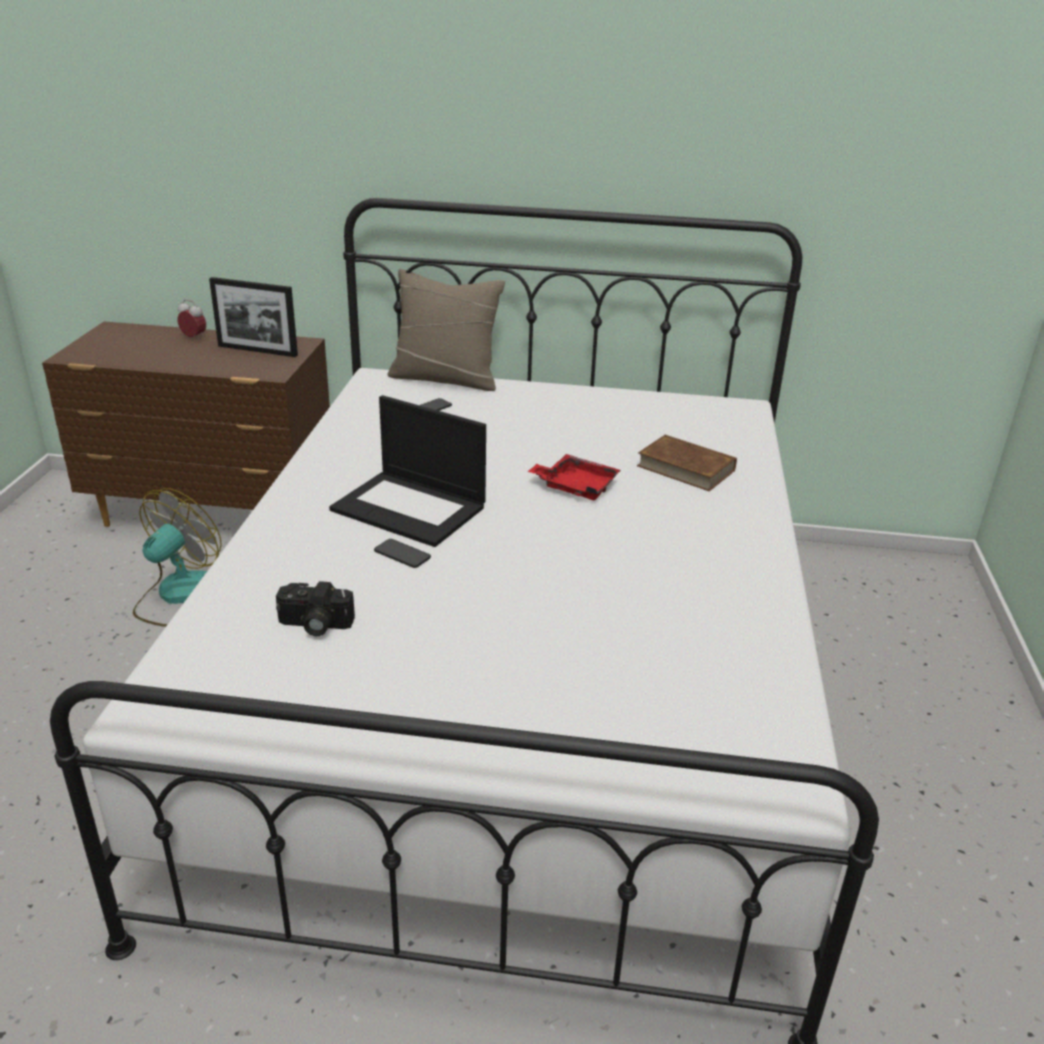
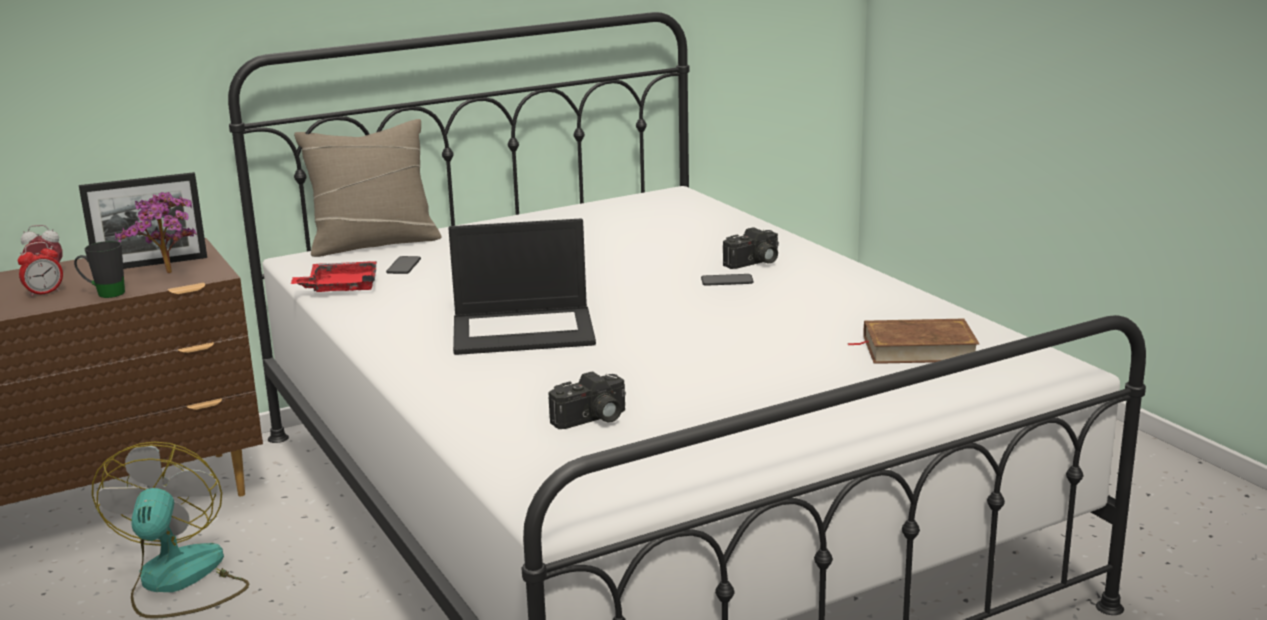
camera: 35 degrees left, 10 degrees down
phone [374,539,431,568] -> phone moved to [701,274,754,286]
red tray [528,454,621,500] -> red tray moved to [291,261,377,292]
brown book [637,435,737,491] -> brown book moved to [848,319,979,364]
none -> alarm clock [17,242,63,297]
none -> black mug [74,241,125,298]
none -> potted plant [115,192,196,273]
none -> camera [723,227,779,269]

